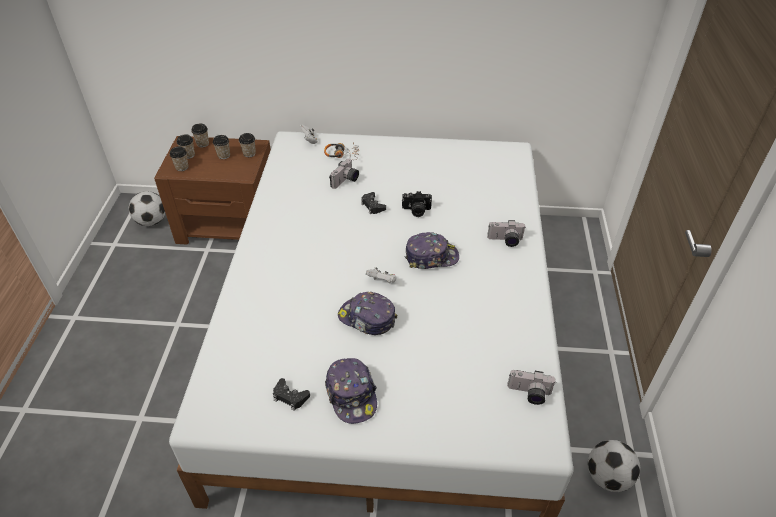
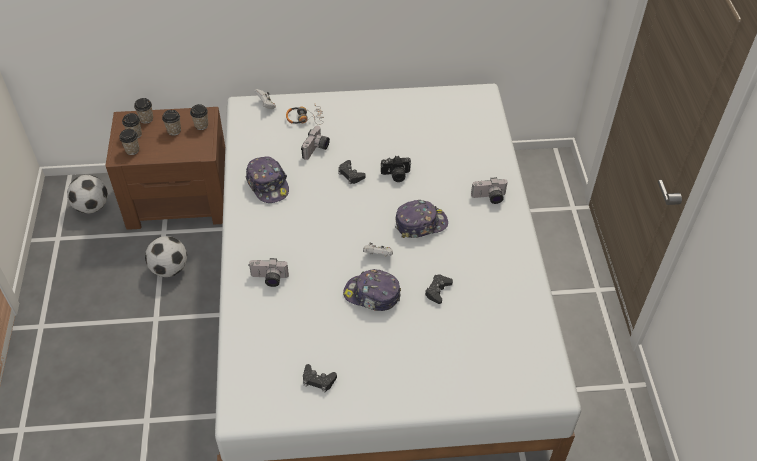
camera: 10 degrees left, 5 degrees up
cap [325,358,377,424] -> cap moved to [246,156,289,203]
camera [507,370,556,405] -> camera moved to [249,258,289,287]
football [588,440,640,492] -> football moved to [145,236,187,277]
none -> black game controller [425,274,453,304]

